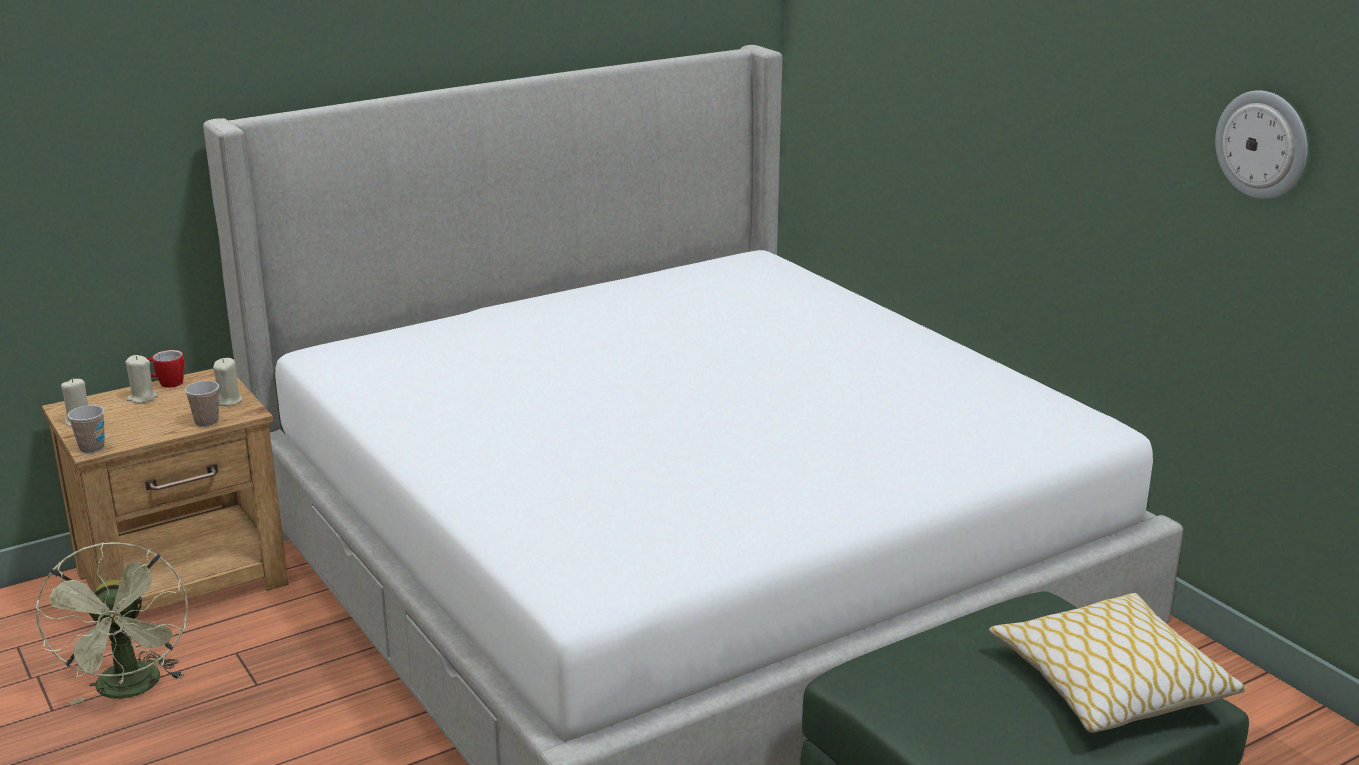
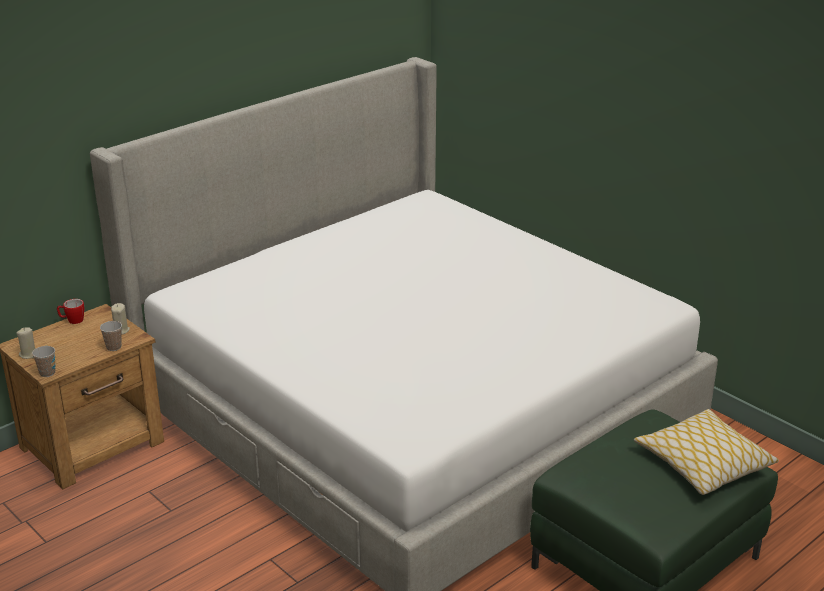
camera: 10 degrees left, 5 degrees up
green fan [35,542,188,705] -> none
beige candle [126,355,158,403] -> none
wall clock [1215,90,1308,199] -> none

